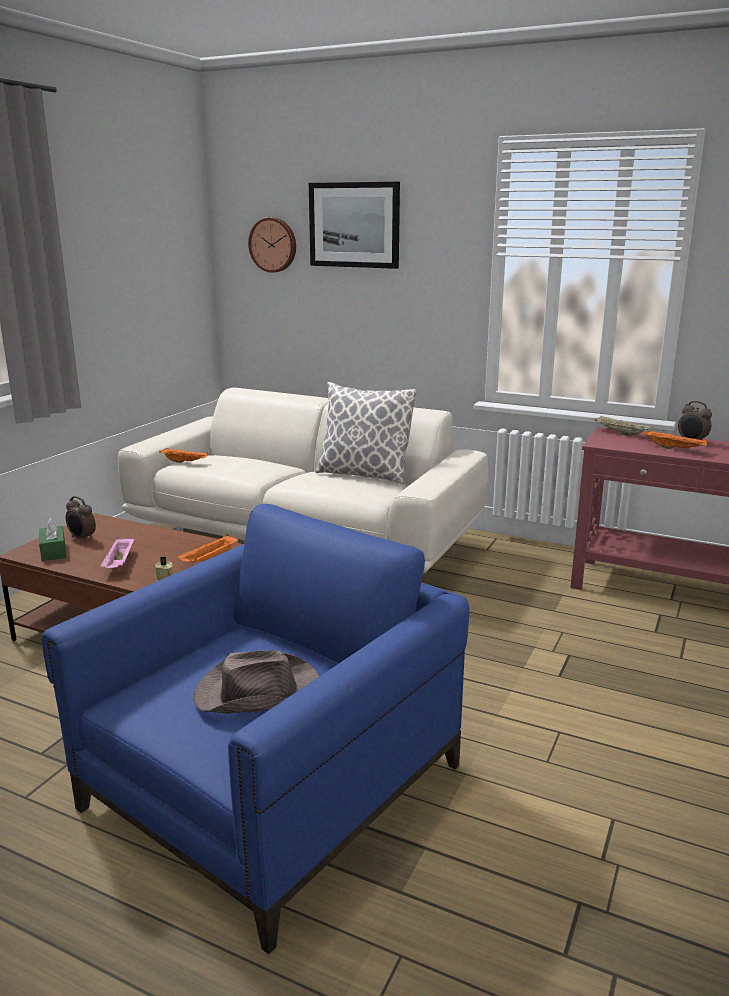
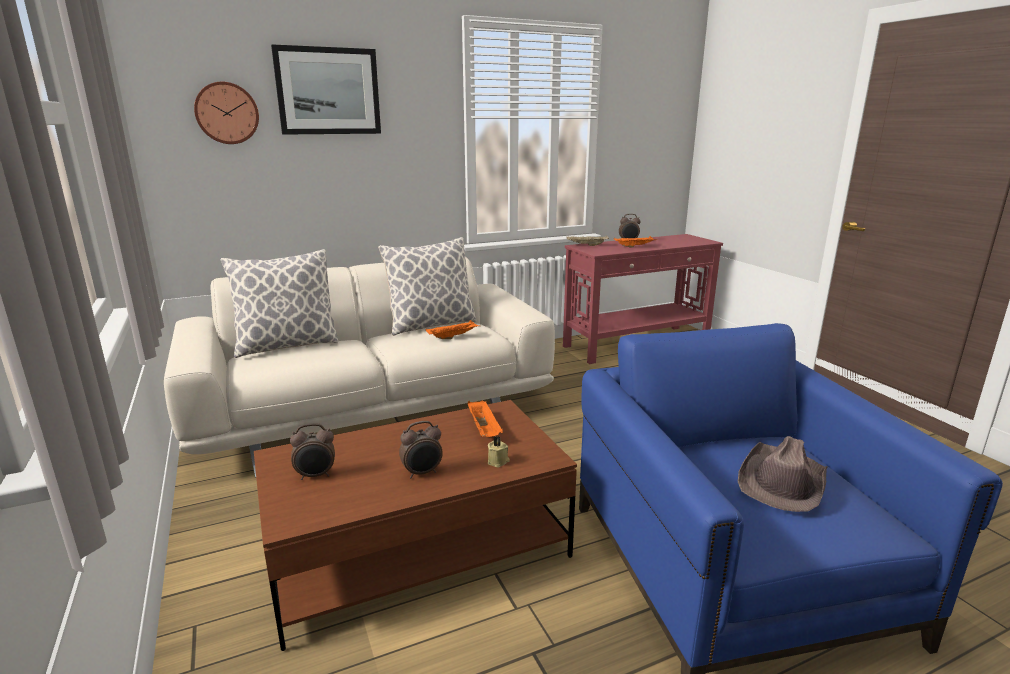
camera: 50 degrees left, 0 degrees up
green tissue box [39,517,66,561] -> none
pink tray [100,537,134,568] -> alarm clock [399,421,443,478]
orange tray [159,448,209,463] -> orange tray moved to [426,320,481,339]
none -> pillow [221,249,339,358]

